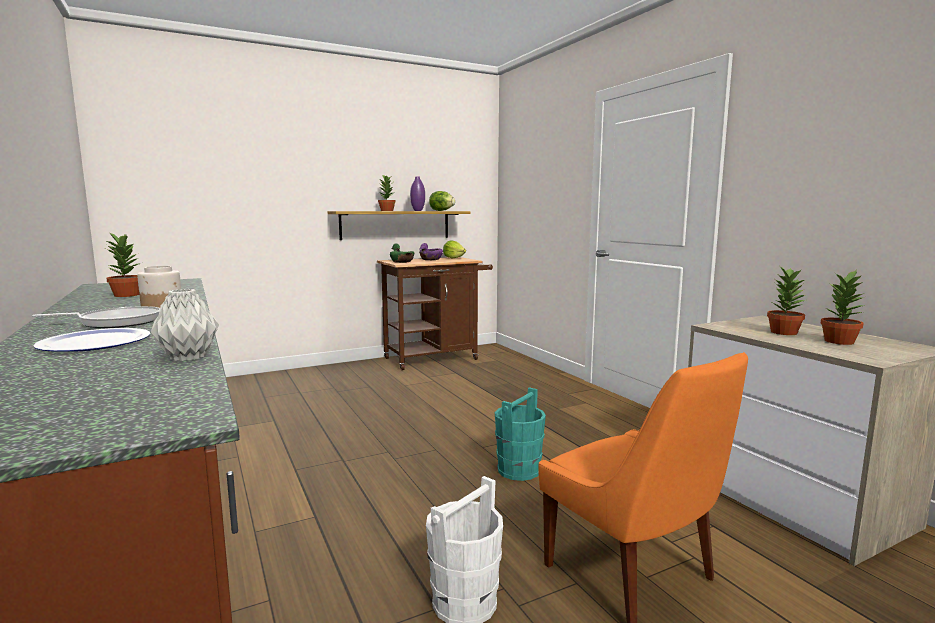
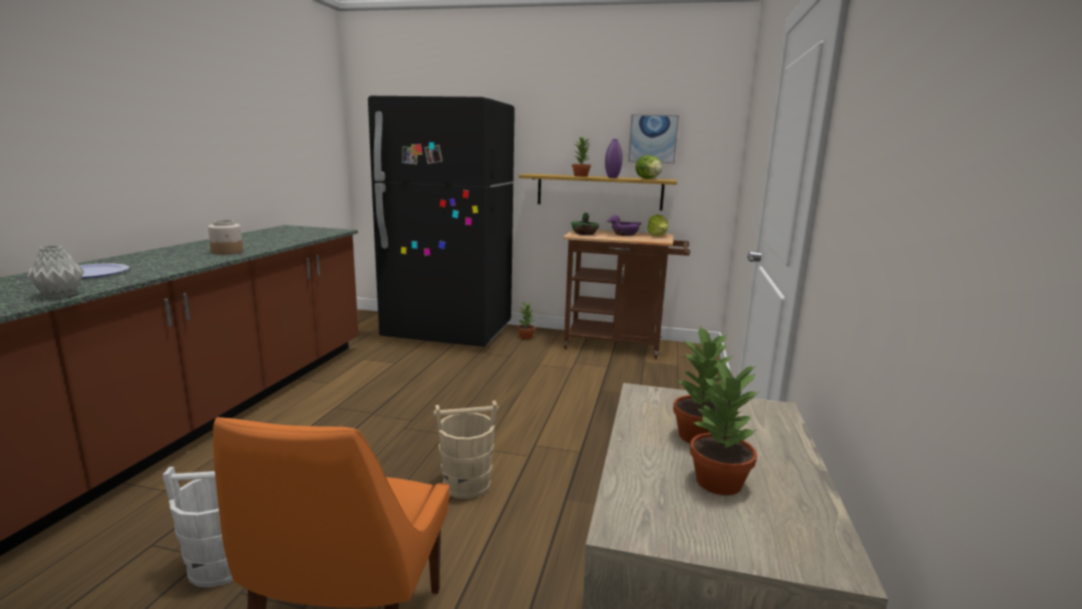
camera: 40 degrees right, 5 degrees up
frying pan [32,306,160,328] -> none
potted plant [107,232,141,297] -> potted plant moved to [518,302,535,339]
turquoise bucket [495,387,546,481] -> beige bucket [434,400,498,499]
none -> black fridge [368,96,515,347]
none -> picture [628,114,679,164]

